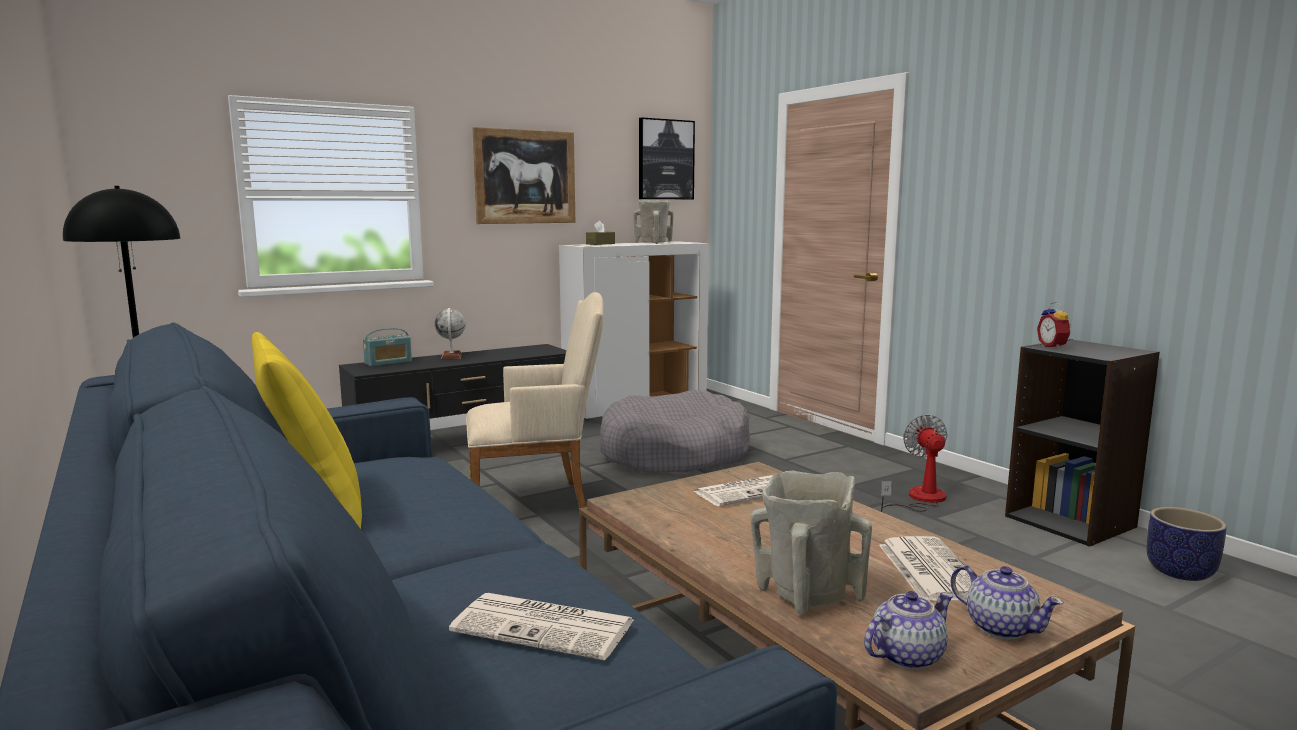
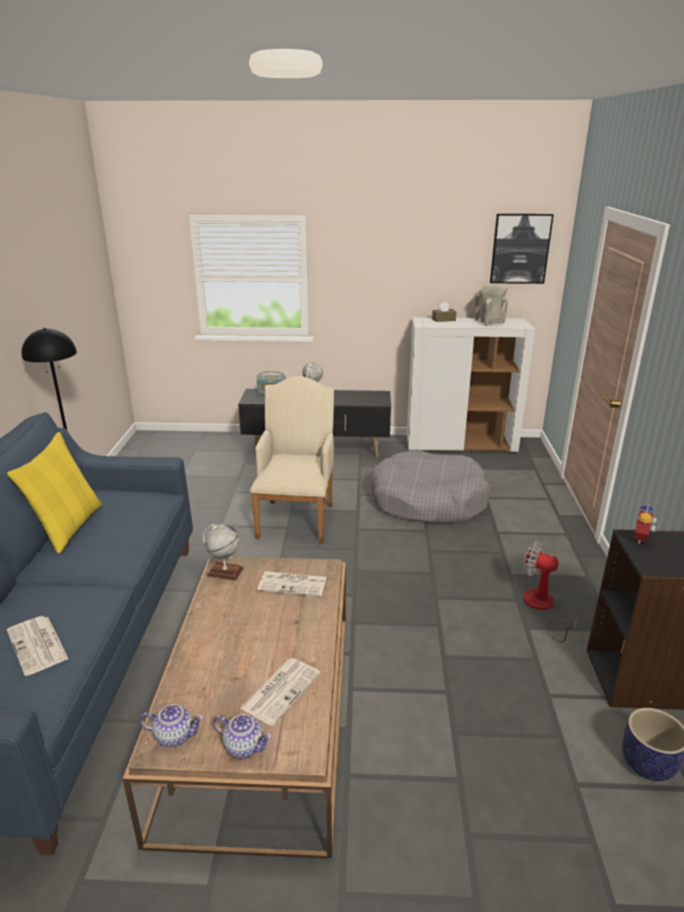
camera: 35 degrees right, 15 degrees up
beige armchair [466,292,604,508] -> beige armchair turned 105 degrees counterclockwise [250,376,334,543]
picture [472,127,575,224] -> none
beige vase [751,470,872,615] -> none
fan [880,414,948,512] -> fan turned 90 degrees counterclockwise [523,541,577,643]
teapot [950,565,1064,640] -> teapot turned 60 degrees counterclockwise [214,714,272,758]
none -> globe [203,524,244,581]

